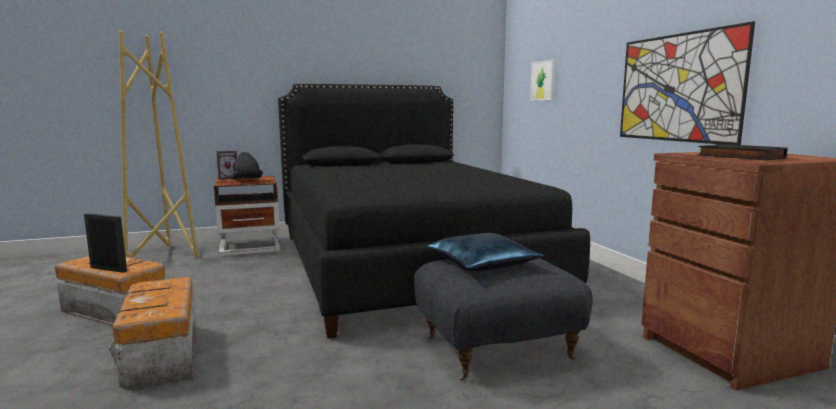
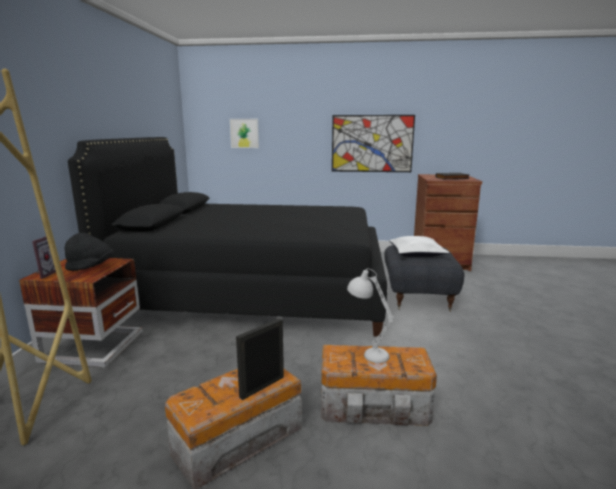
camera: 65 degrees left, 5 degrees up
blue pillow [428,233,544,271] -> white pillow [389,236,449,257]
none -> white table lamp [347,268,394,363]

